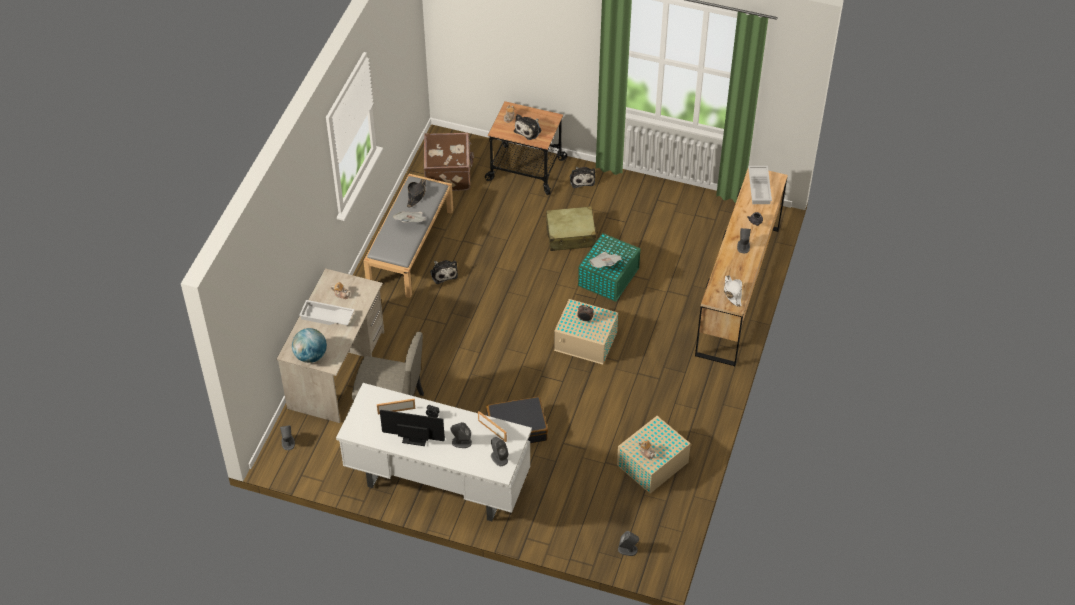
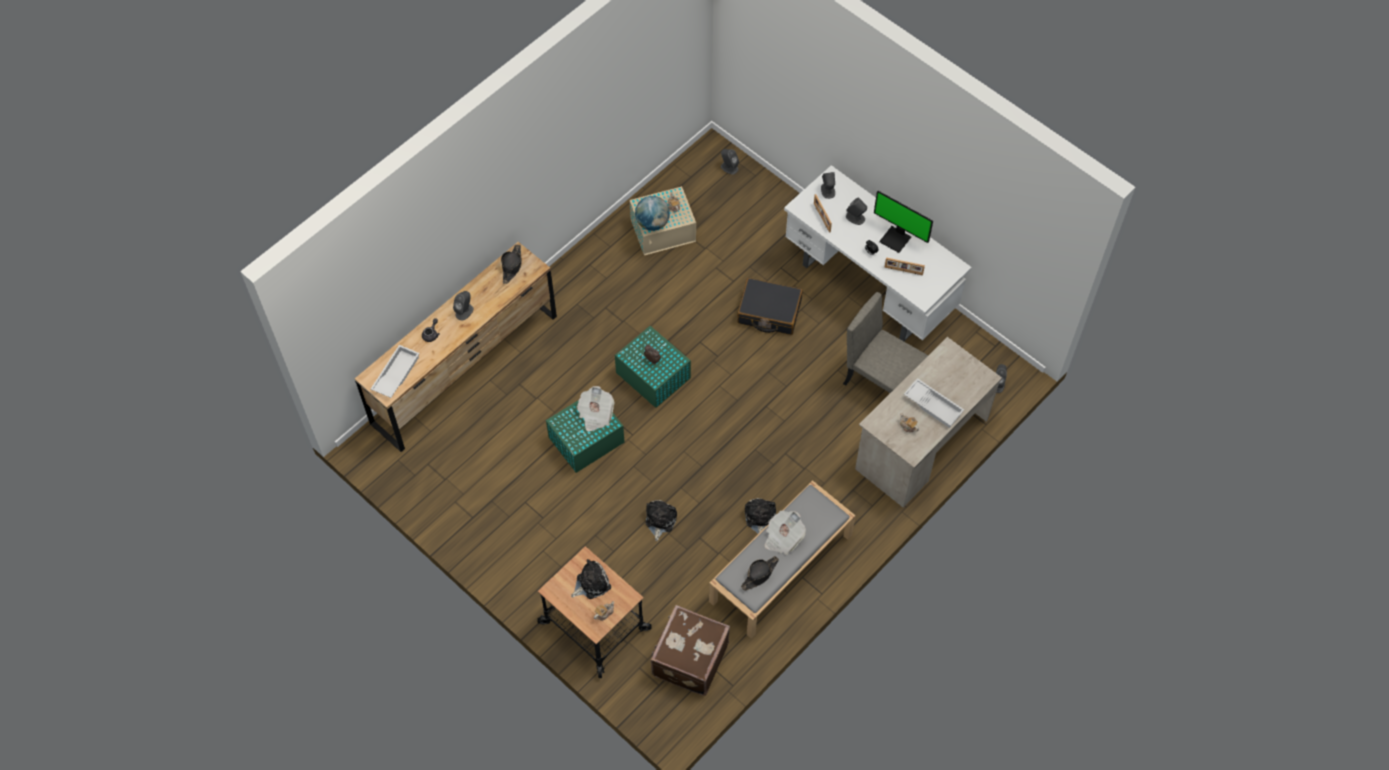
camera: 155 degrees left, 10 degrees up
globe [292,328,327,363] -> globe moved to [635,196,670,231]
beige suitcase [546,206,598,251] -> none
beige storage box [554,299,618,364] -> green storage box [615,326,691,408]
plush toy [570,167,595,188] -> plush toy moved to [645,500,677,541]
white hat [724,276,742,307] -> black hat [501,245,522,284]

